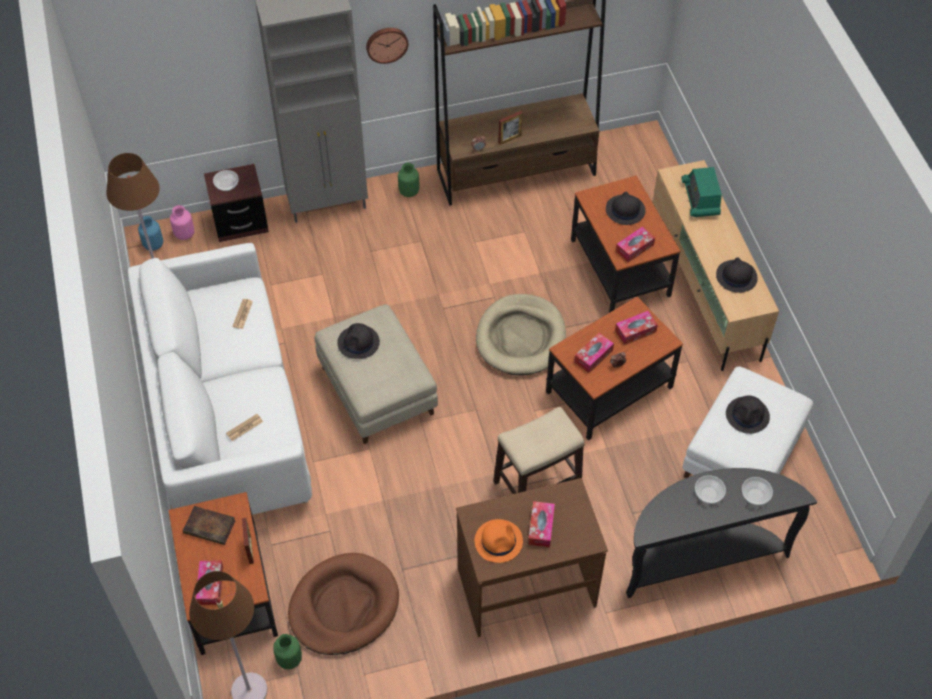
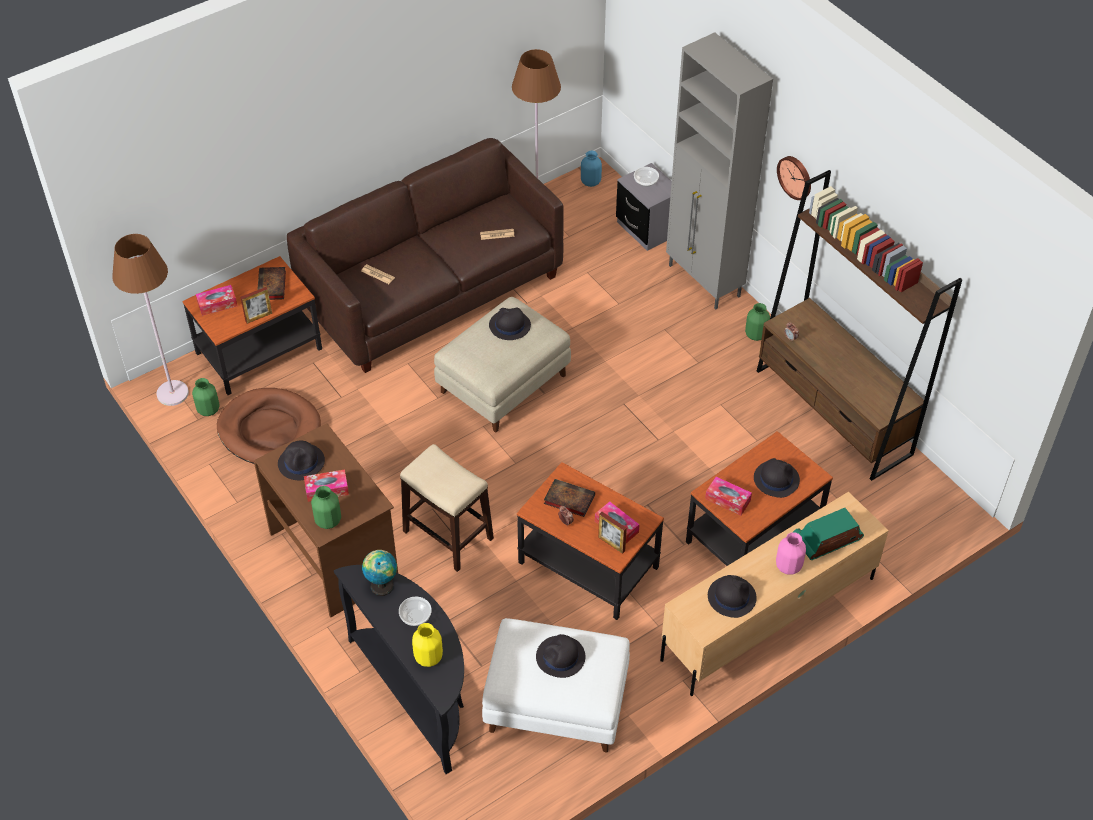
camera: 70 degrees right, 5 degrees down
white sofa [128,243,312,515] -> brown sofa [287,138,564,373]
pink vase [170,205,194,240] -> pink vase moved to [776,532,806,575]
brown nightstand [204,164,269,242] -> grey nightstand [616,163,672,251]
orange hat [475,519,523,563] -> black hat [278,440,325,480]
beige dog bed [476,294,566,375] -> none
picture frame [498,111,523,145] -> picture frame moved to [598,512,627,554]
tissue box [574,333,614,373] -> book [544,479,595,517]
bowl [742,477,773,505] -> yellow vase [412,623,443,667]
none -> green vase [311,486,341,529]
none -> globe [362,550,397,596]

